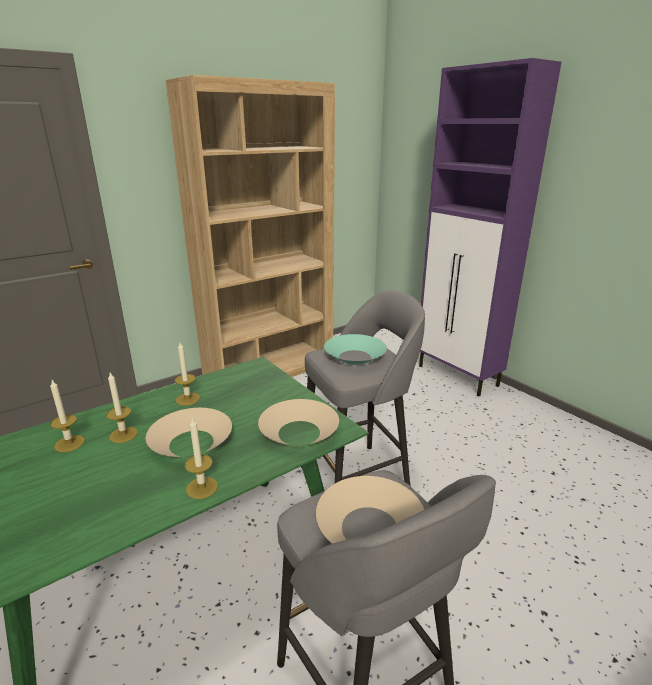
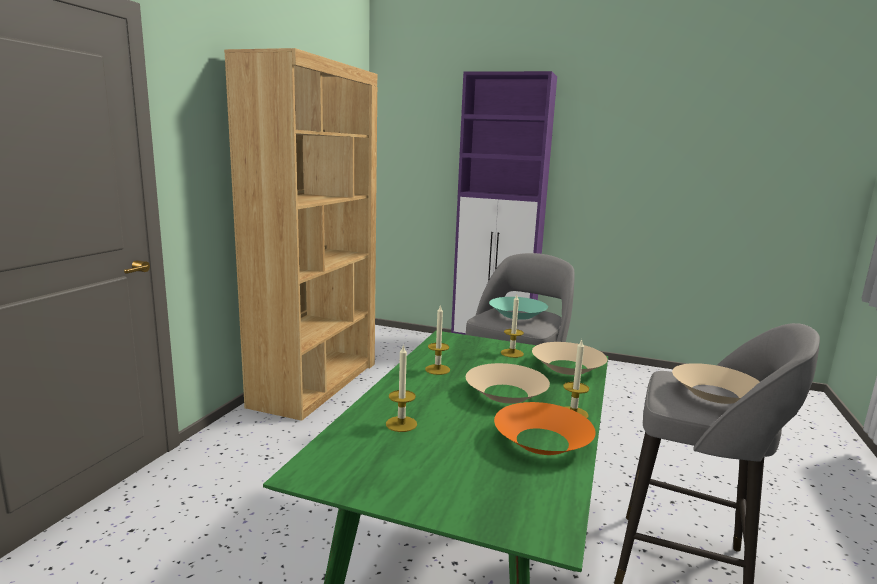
camera: 35 degrees left, 10 degrees down
candle [106,373,138,443] -> candle moved to [501,295,524,358]
none -> orange bowl [494,402,596,455]

